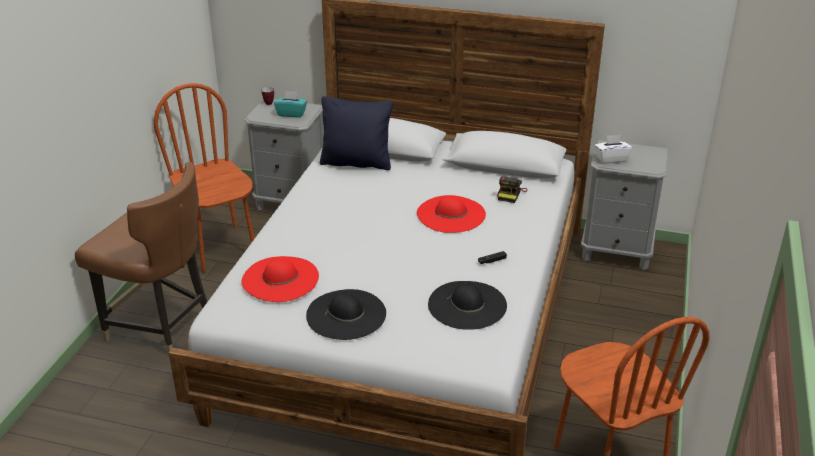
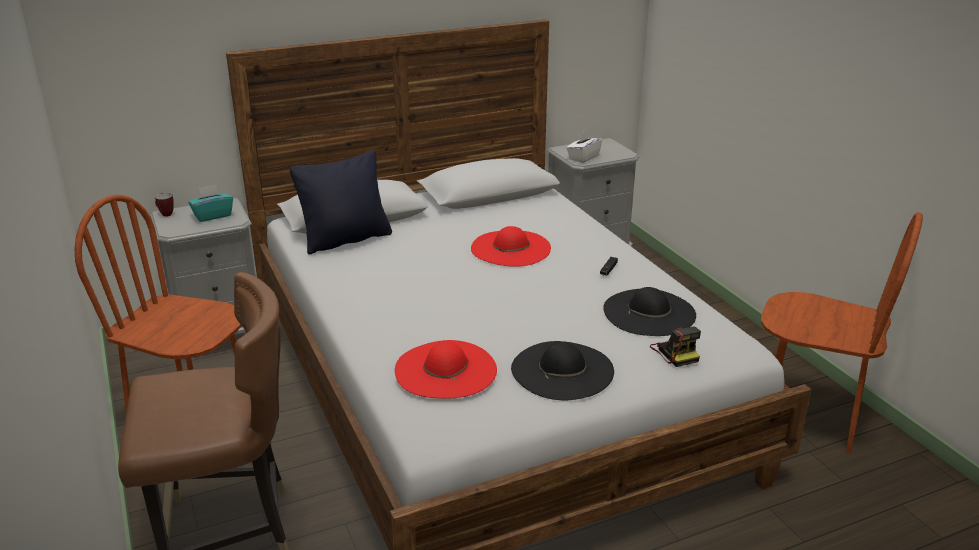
camera: 40 degrees left, 5 degrees down
camera [497,176,528,203] -> camera moved to [650,326,701,367]

